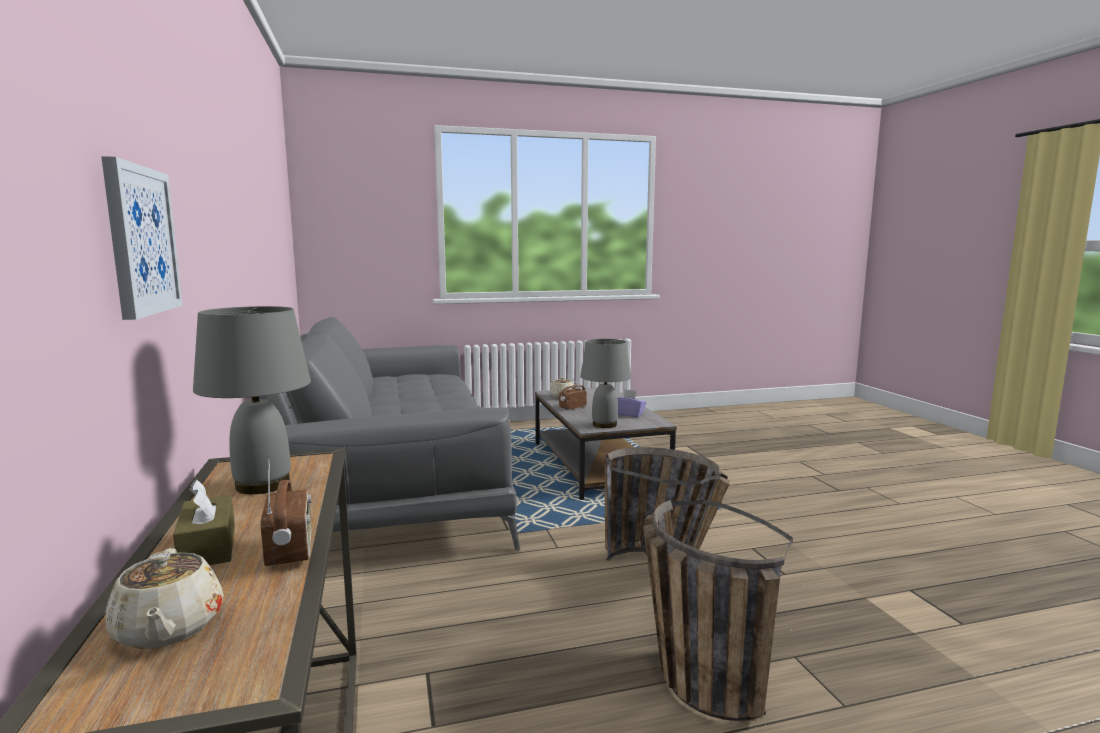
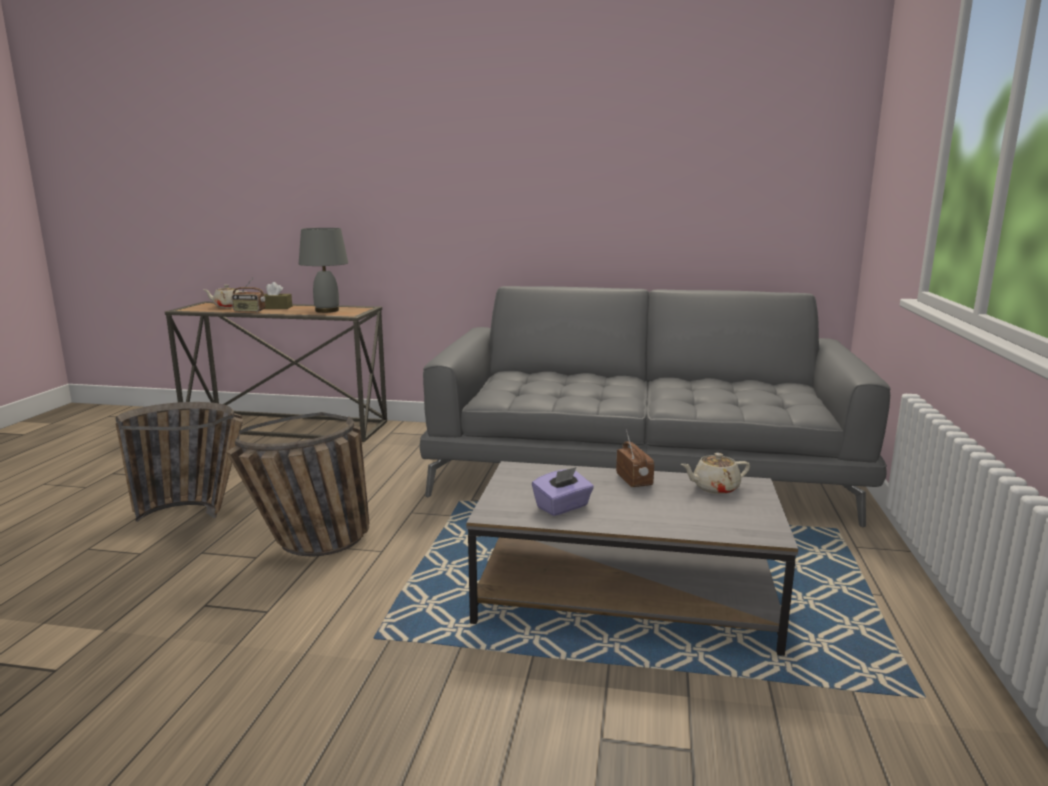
camera: 115 degrees right, 5 degrees up
picture [101,156,183,320] -> none
grey table lamp [580,339,631,428] -> none

